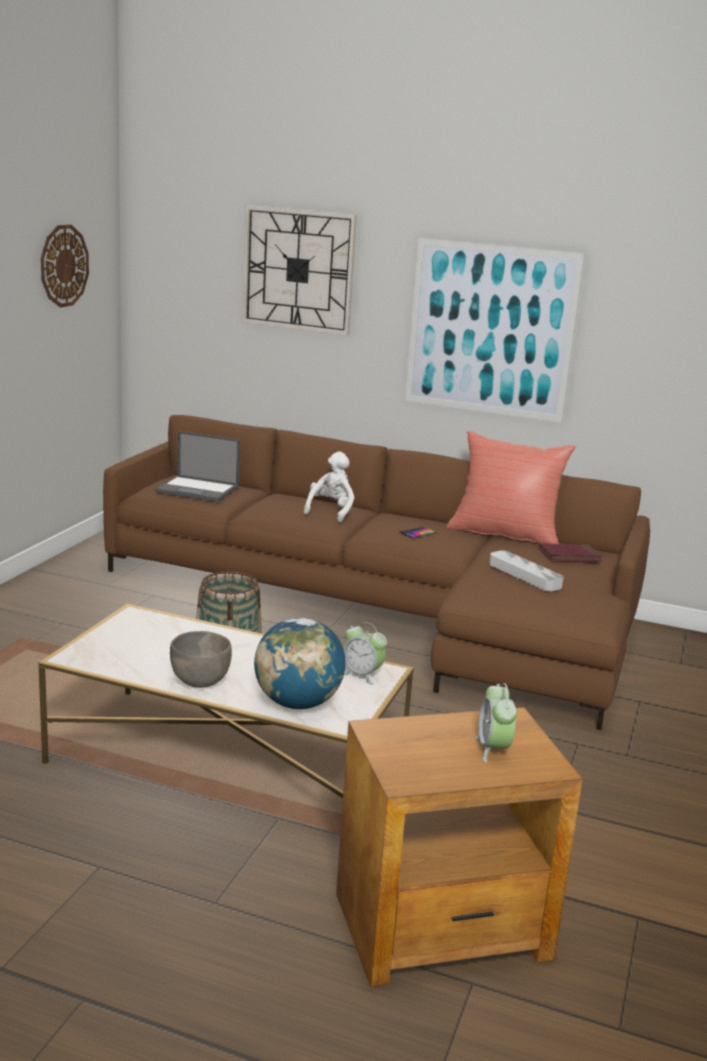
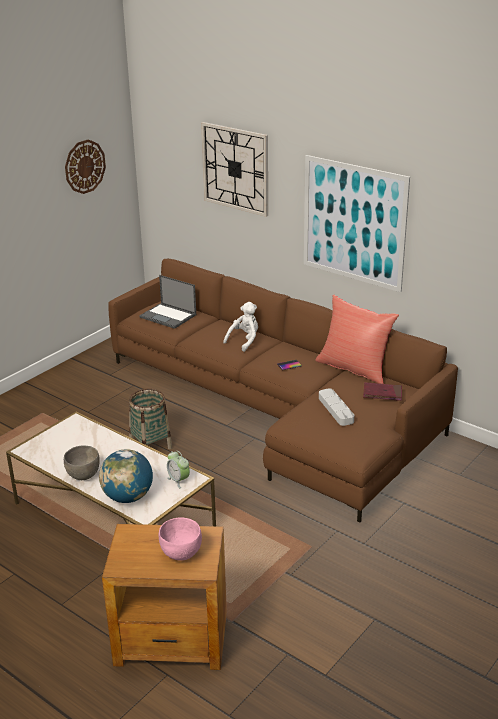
camera: 20 degrees right, 10 degrees up
alarm clock [476,683,517,763] -> pink bowl [159,517,202,561]

